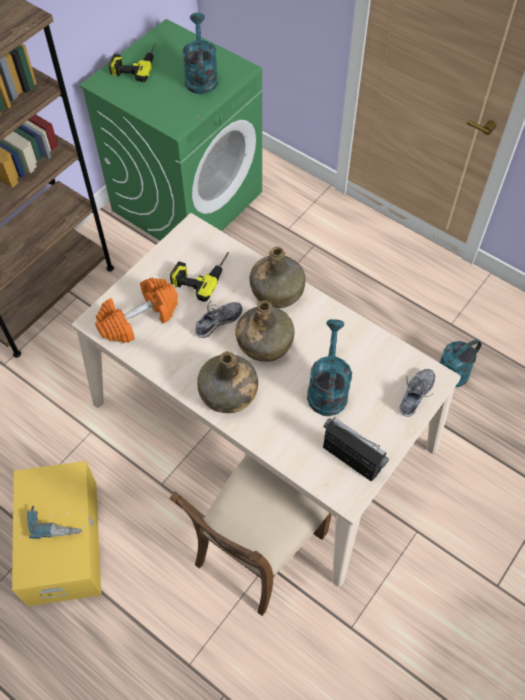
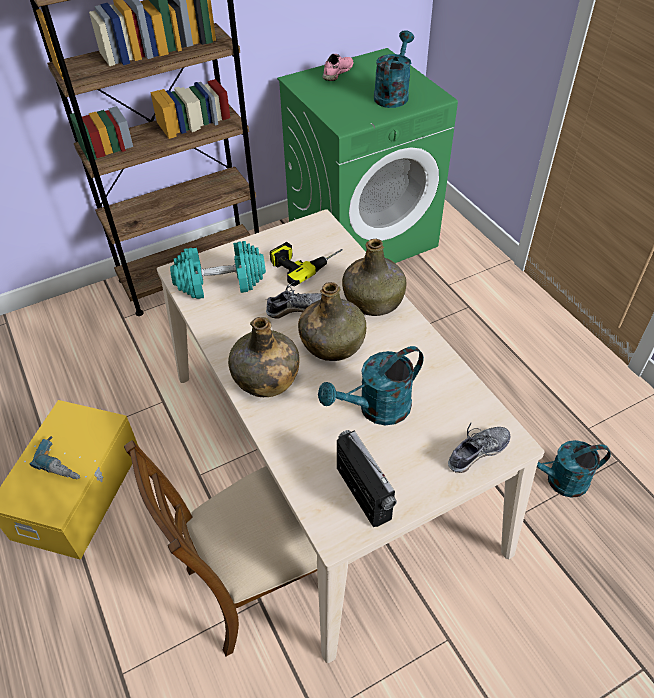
camera: 25 degrees right, 10 degrees down
orange dumbbell [95,278,178,343] -> turquoise dumbbell [170,241,266,299]
power drill [109,43,156,82] -> pink shoe [322,54,353,81]
turquoise watering can [307,319,352,416] -> turquoise watering can turned 150 degrees counterclockwise [318,346,424,425]

